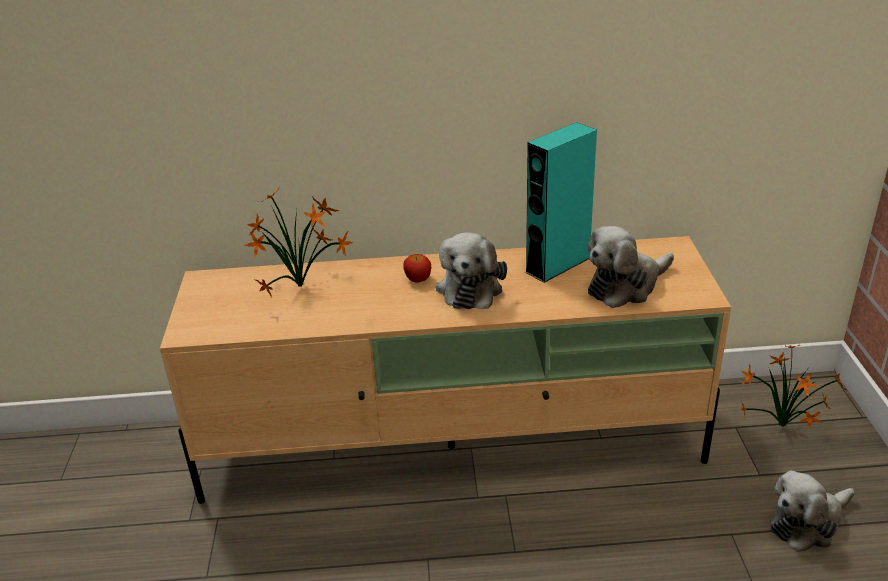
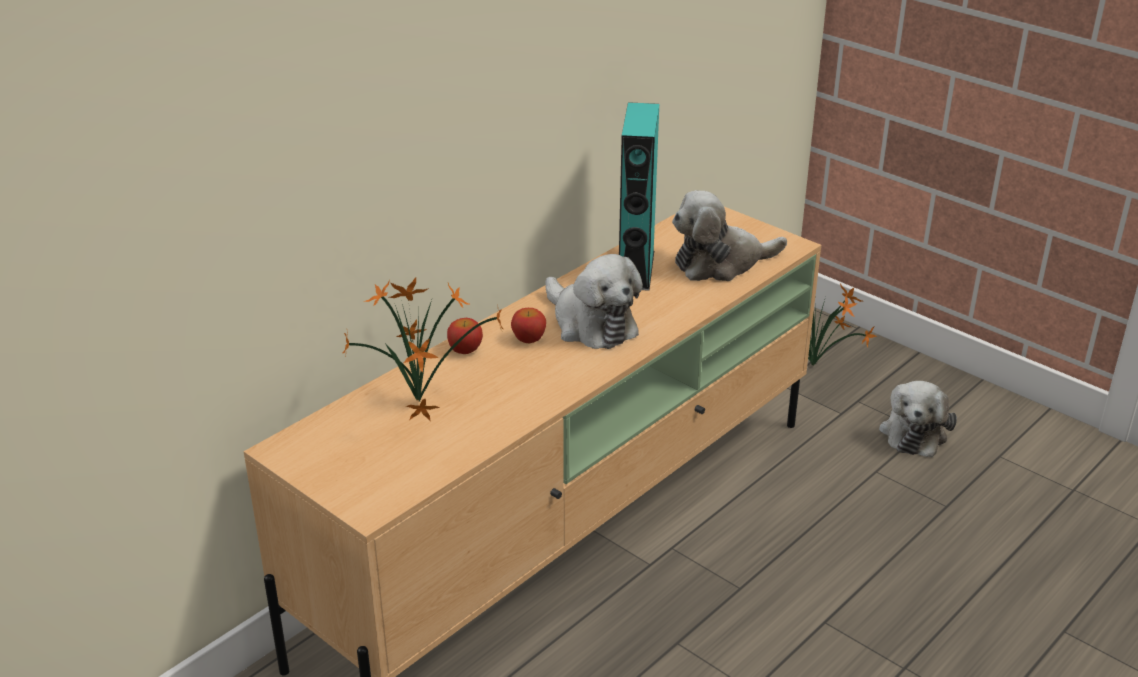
camera: 45 degrees left, 0 degrees up
plush toy [588,226,674,308] -> plush toy turned 60 degrees clockwise [672,190,787,281]
none -> apple [447,318,483,354]

